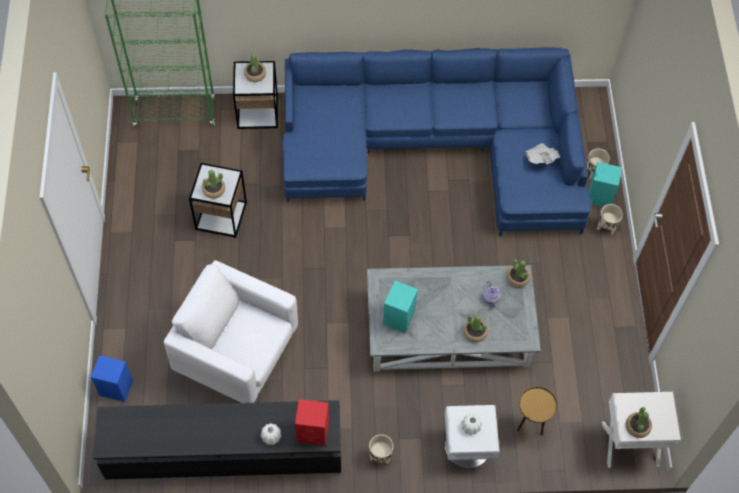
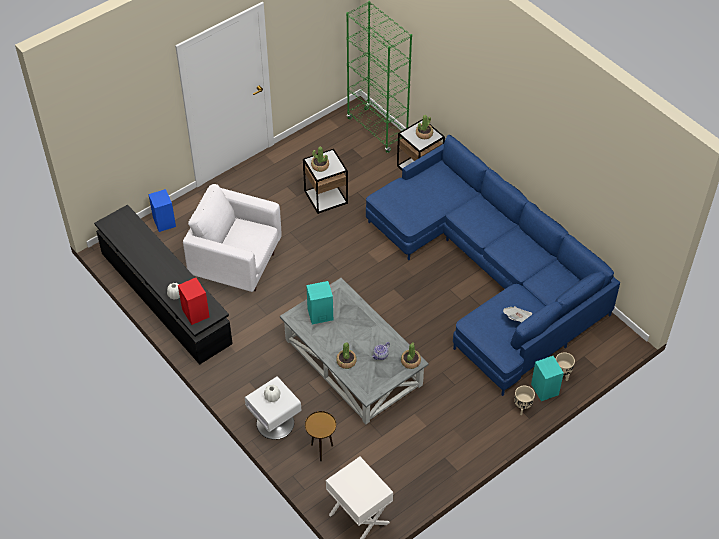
camera: 55 degrees right, 10 degrees down
white armchair [164,260,298,403] -> white armchair turned 60 degrees counterclockwise [183,184,282,292]
beige planter [369,434,394,465] -> none
potted plant [626,407,652,438] -> none

